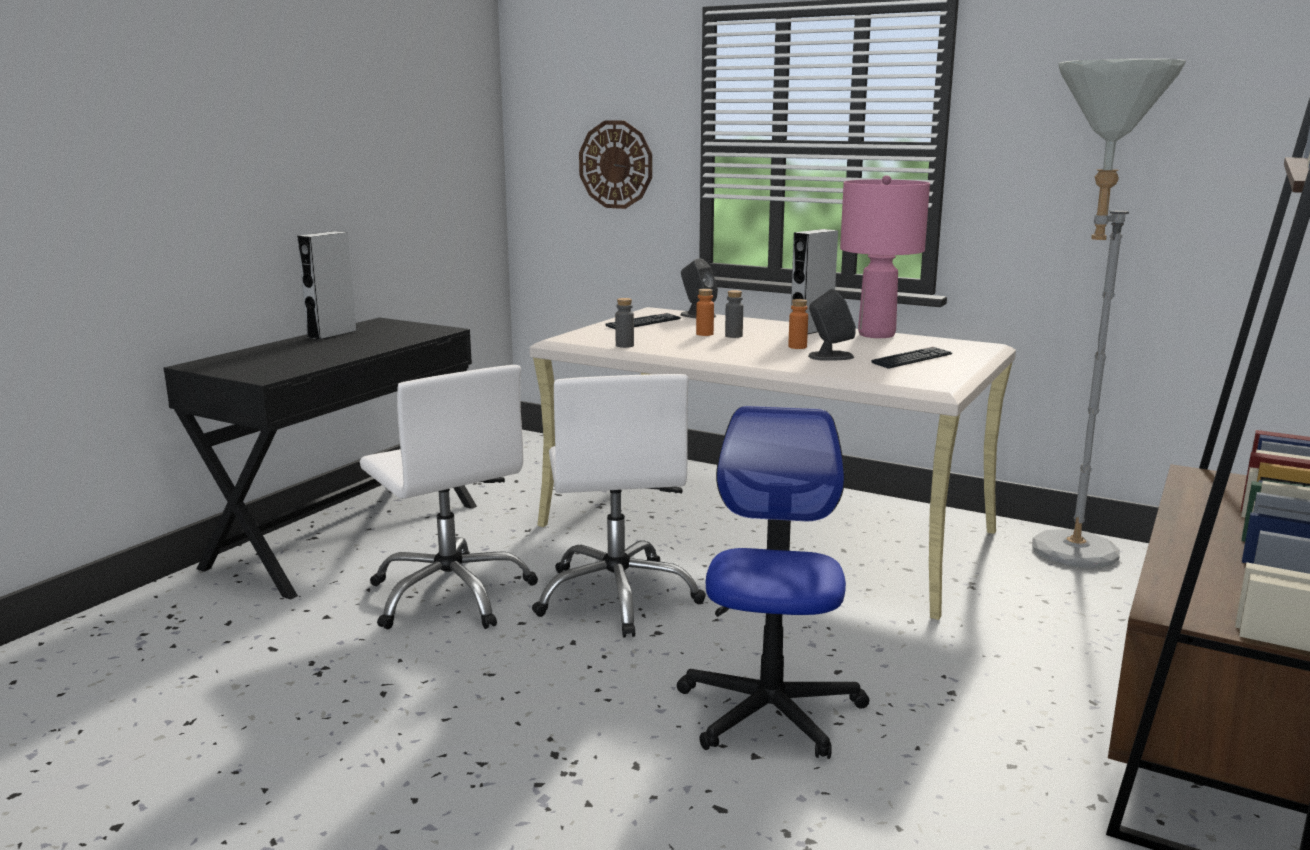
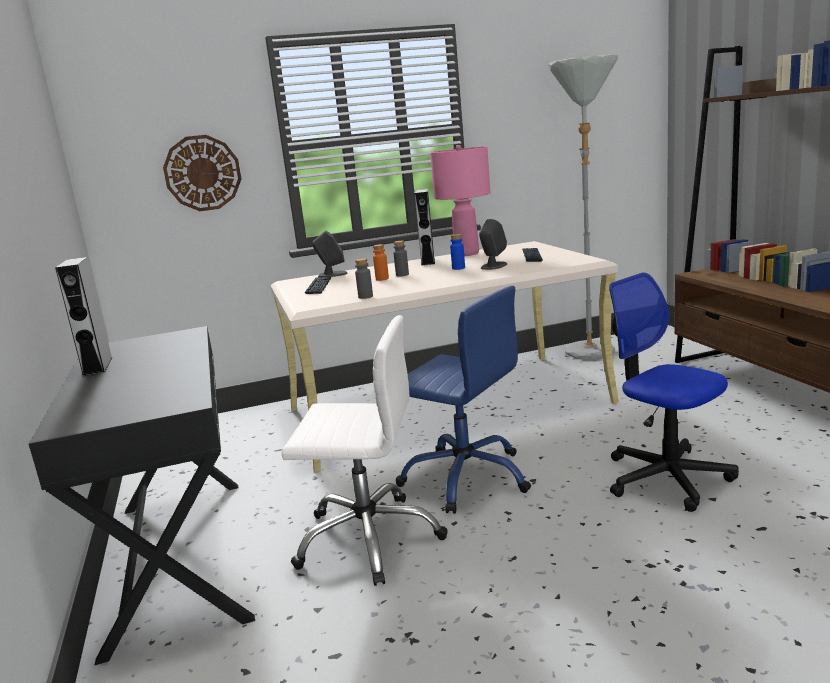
camera: 45 degrees left, 0 degrees up
white office chair [532,374,706,638] -> blue office chair [396,286,531,514]
orange bottle [788,299,808,349] -> blue bottle [450,234,465,270]

